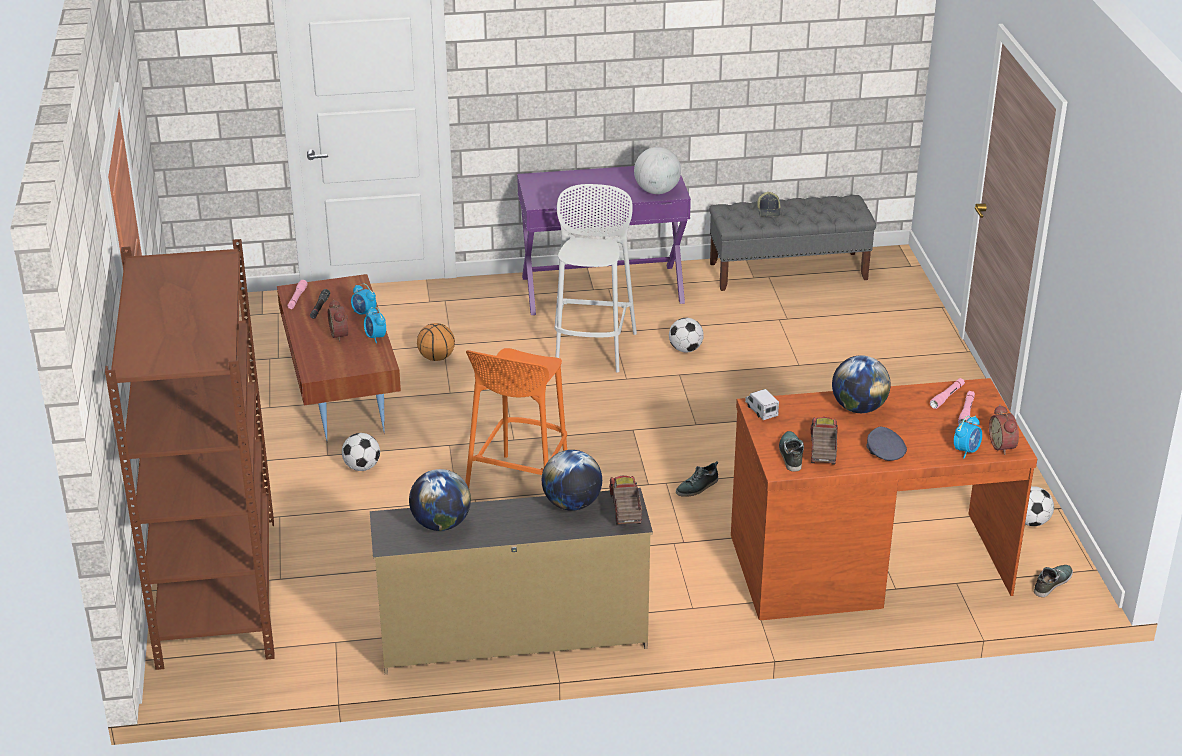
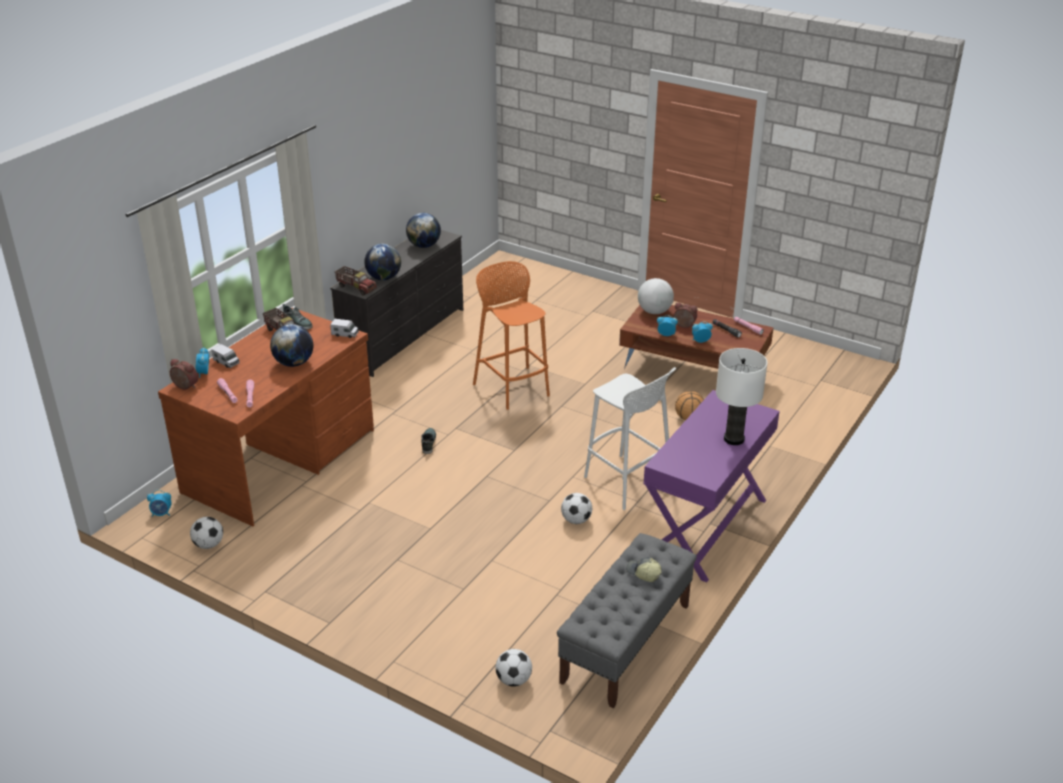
camera: 130 degrees right, 0 degrees up
brown bookcase [105,239,275,670] -> none
football [342,433,380,471] -> football moved to [496,649,532,687]
globe [634,147,681,194] -> globe moved to [638,278,674,314]
grey cap [866,427,907,461] -> none
shoe [1034,565,1073,597] -> alarm clock [147,490,172,517]
none -> toy truck [212,344,240,368]
none -> white table lamp [716,348,768,445]

